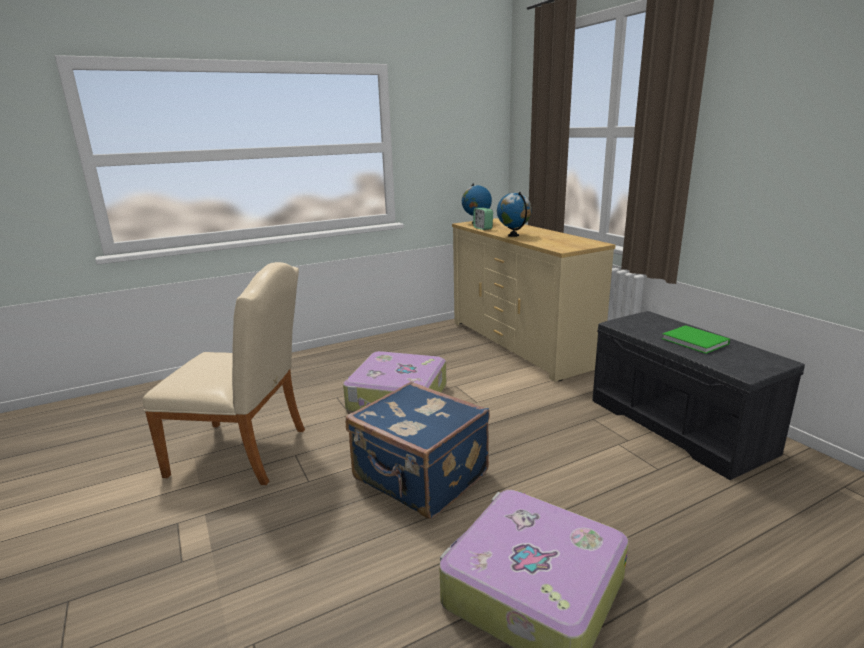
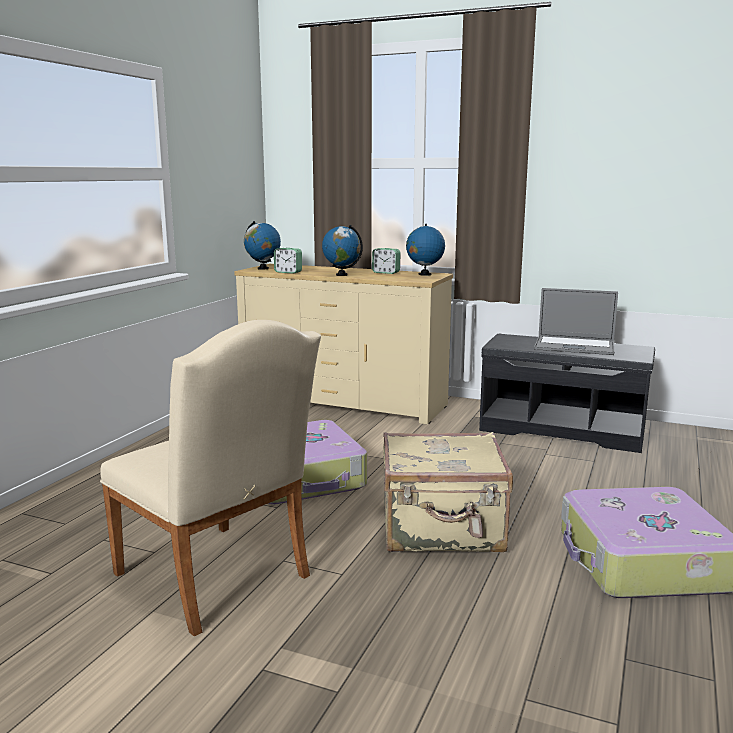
camera: 40 degrees left, 5 degrees down
beige chair [143,262,305,485] -> beige chair turned 75 degrees clockwise [100,320,321,636]
blue suitcase [345,381,490,519] -> beige suitcase [383,432,513,552]
green book [662,325,730,354] -> laptop [534,288,618,355]
none -> alarm clock [372,248,401,274]
none -> globe [406,224,445,276]

